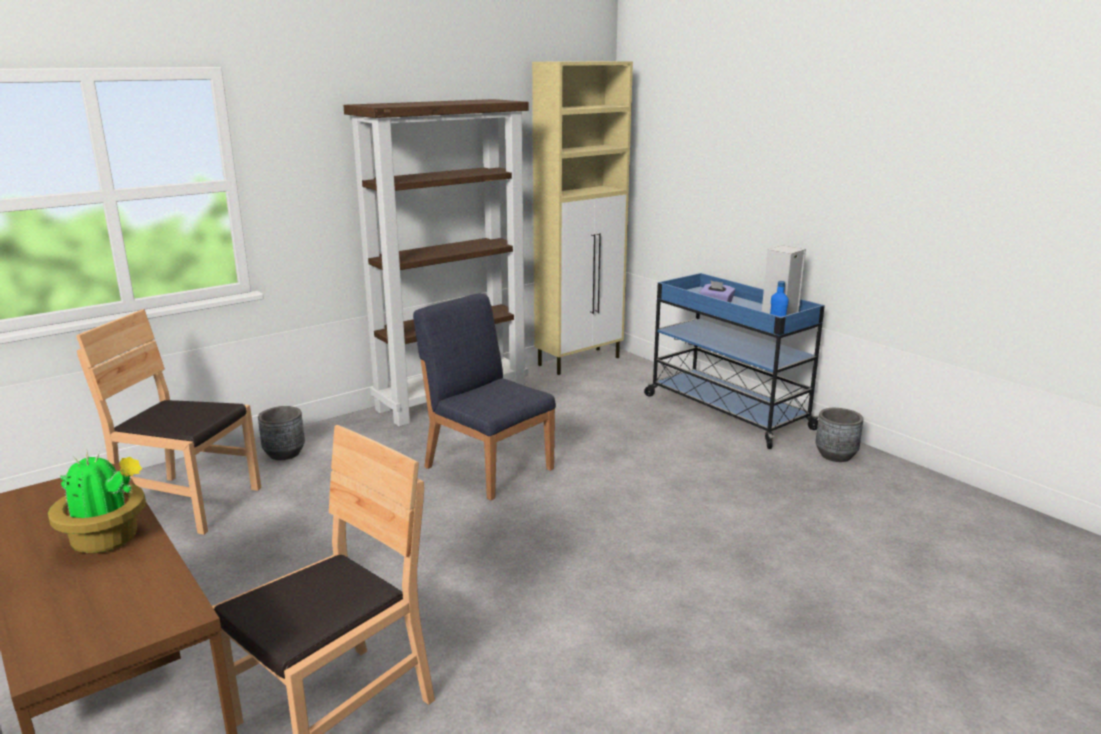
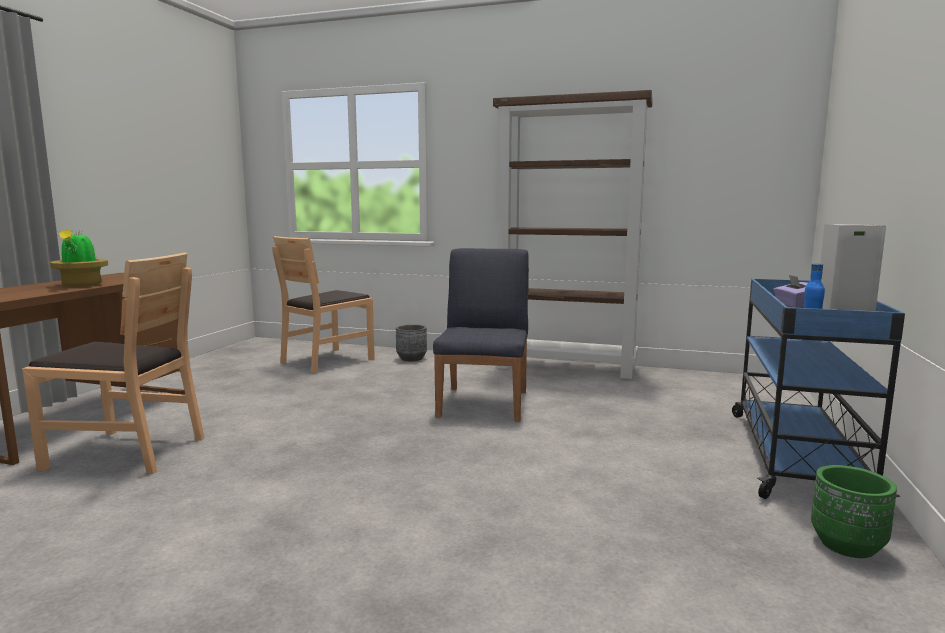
camera: 55 degrees right, 10 degrees down
brown chair [76,309,261,535] -> brown chair turned 120 degrees counterclockwise [272,236,375,373]
beige cabinet [532,61,633,375] -> none
grey planter [816,408,863,462] -> green planter [811,465,897,558]

